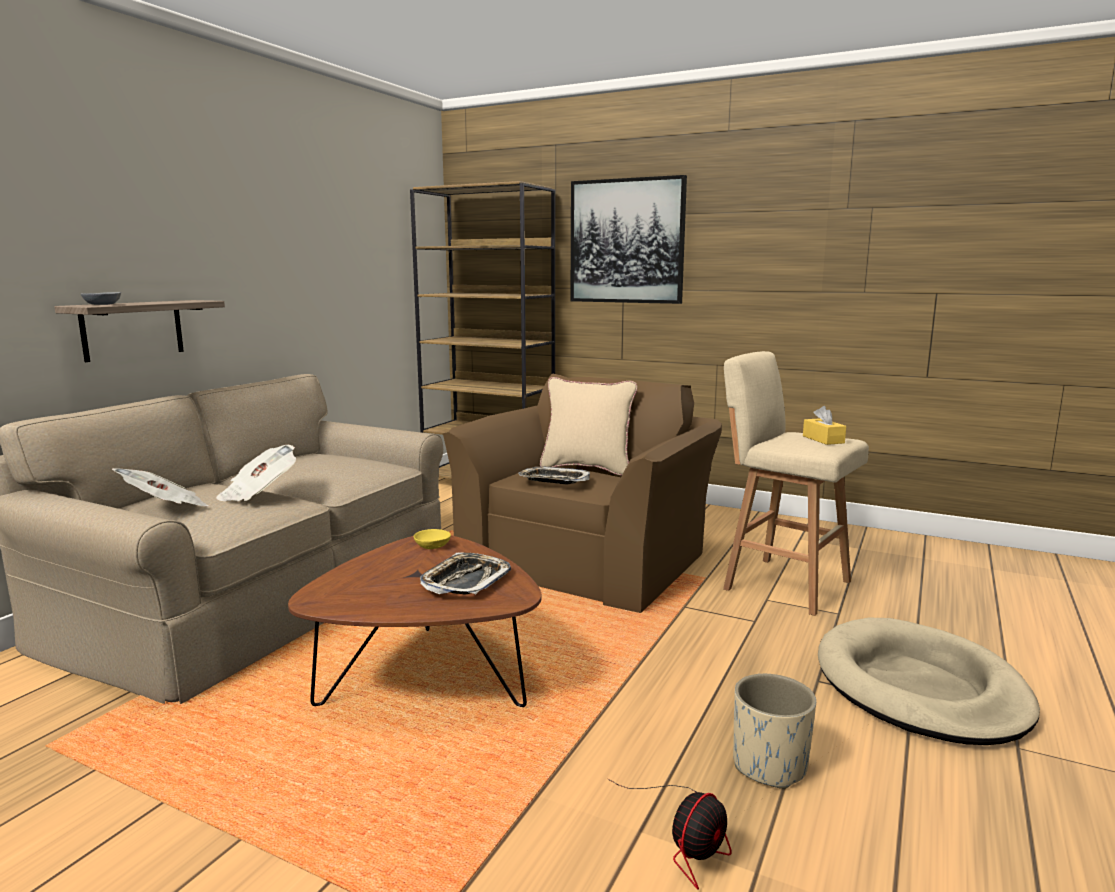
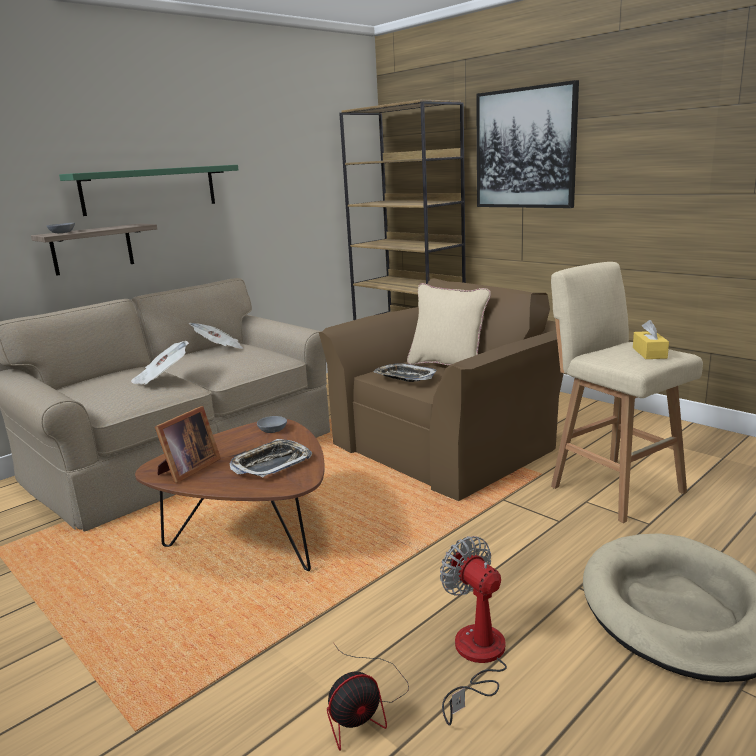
camera: 20 degrees right, 5 degrees up
newspaper [112,468,208,506] -> newspaper moved to [189,323,244,349]
yellow bowl [414,529,451,549] -> grey bowl [257,416,287,433]
beige planter [733,674,816,789] -> fan [440,536,507,726]
none -> green shelf [59,165,238,216]
none -> picture frame [155,406,221,483]

